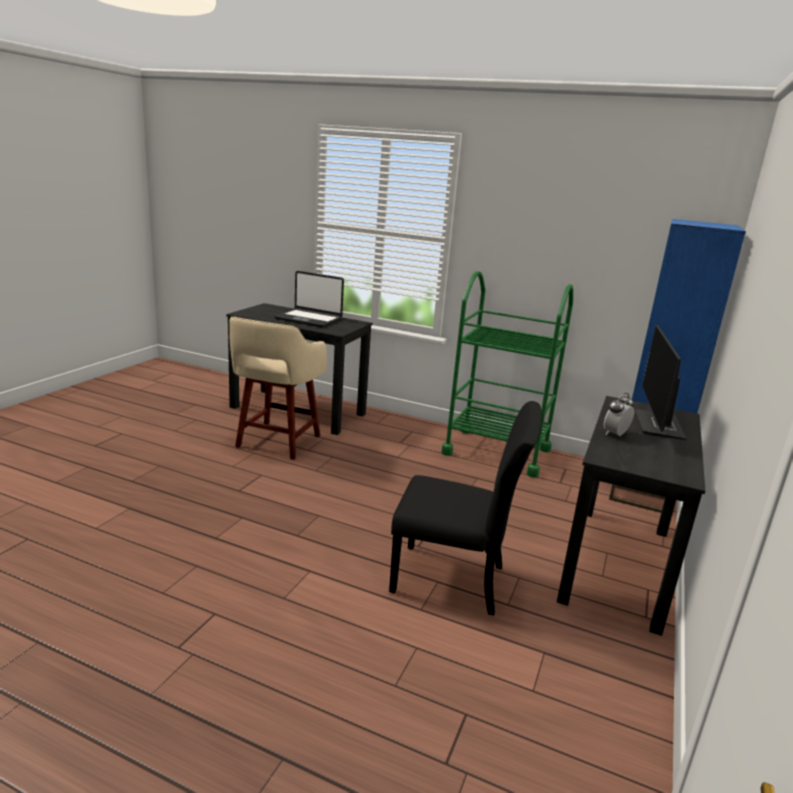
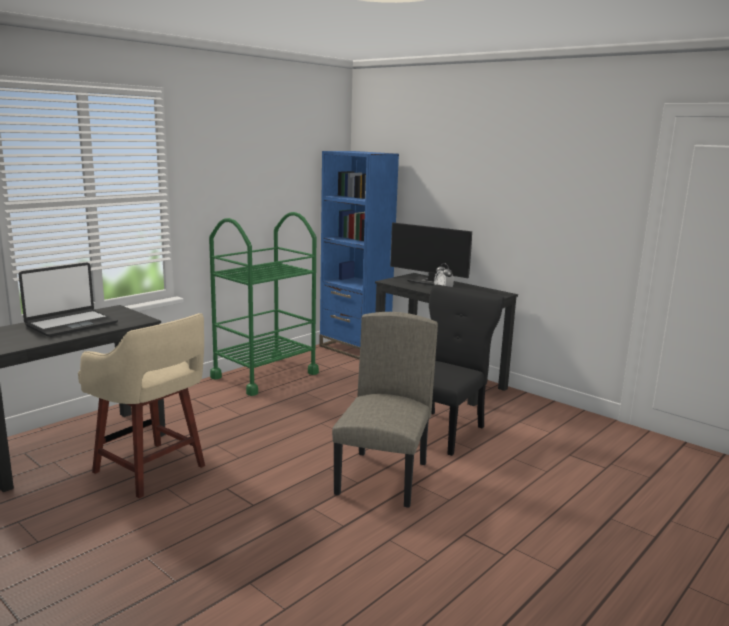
camera: 70 degrees left, 5 degrees down
none -> beige chair [332,312,438,508]

